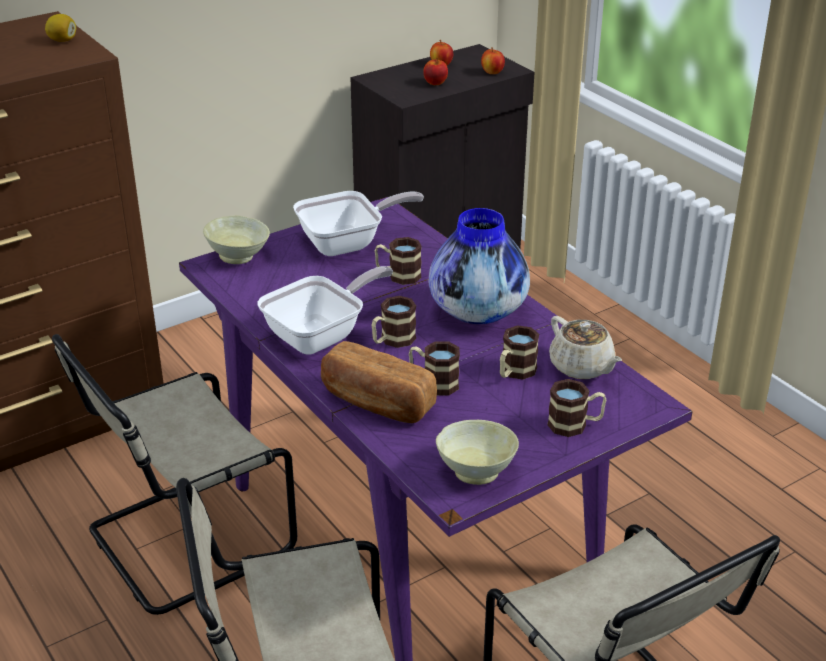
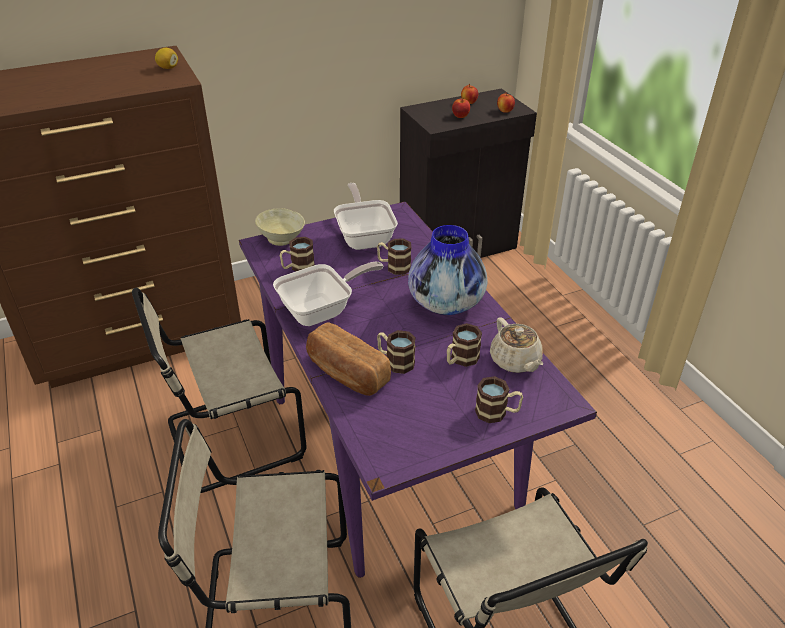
camera: 10 degrees right, 5 degrees up
frying pan [293,191,424,256] -> frying pan turned 90 degrees counterclockwise [334,183,398,250]
mug [372,296,416,348] -> mug moved to [280,237,315,272]
beige bowl [436,420,519,485] -> none

